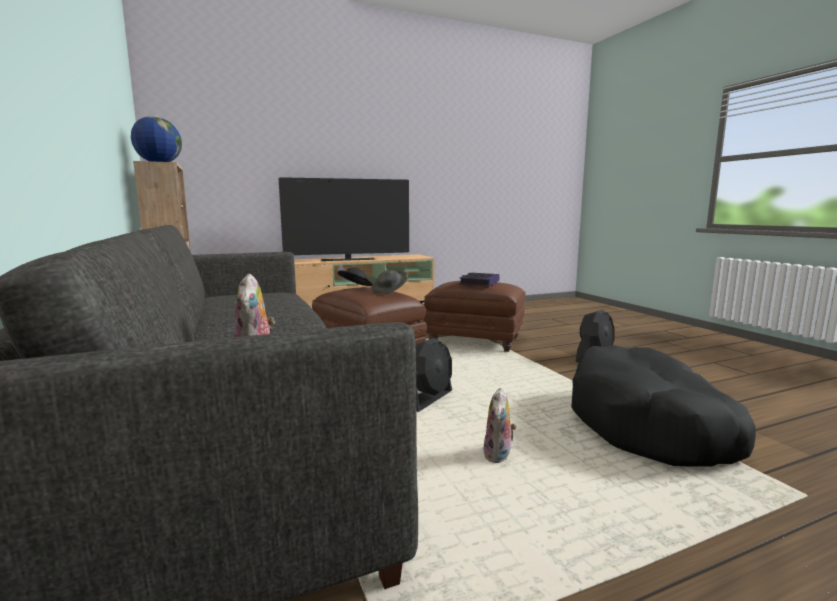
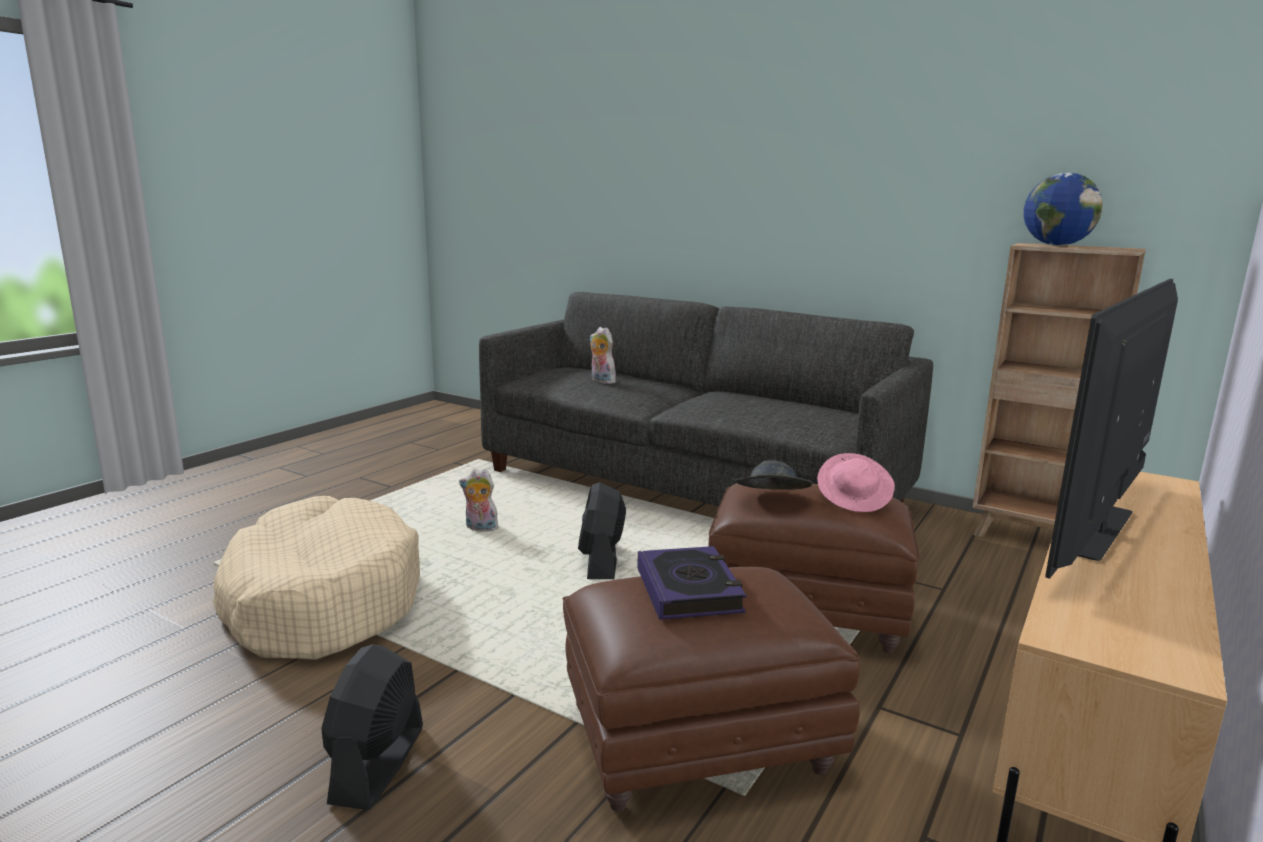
camera: 145 degrees right, 5 degrees up
black hat [338,267,372,286] -> pink hat [817,453,895,512]
plush toy [483,388,517,463] -> plush toy turned 60 degrees counterclockwise [459,469,499,532]
black dog bed [571,345,756,467] -> beige dog bed [213,496,420,660]

